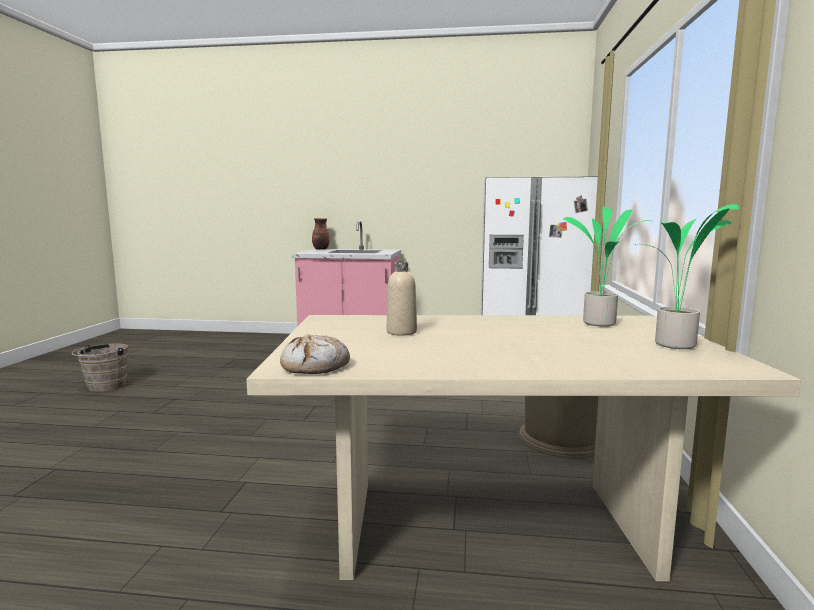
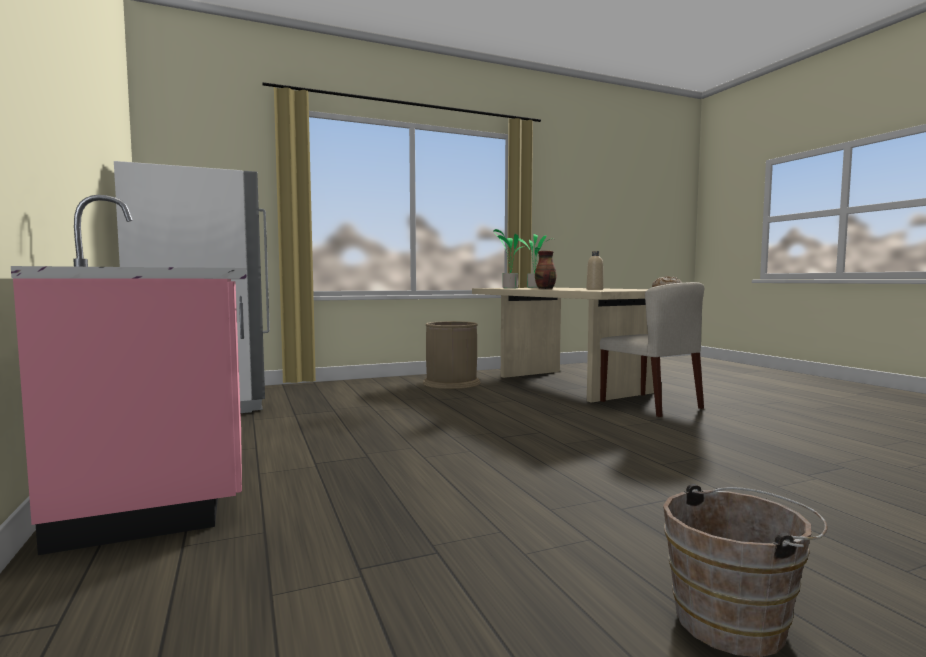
camera: 120 degrees left, 5 degrees down
vase [312,218,330,250] -> vase moved to [535,251,556,289]
none -> beige chair [600,282,704,417]

